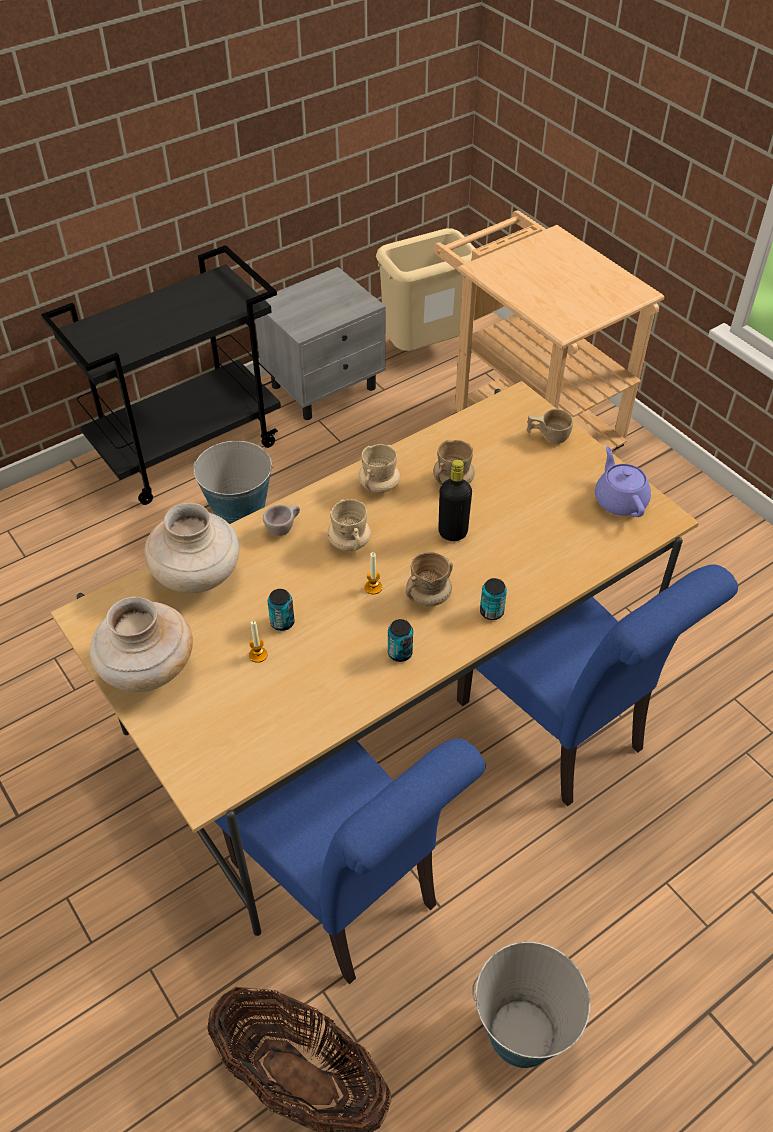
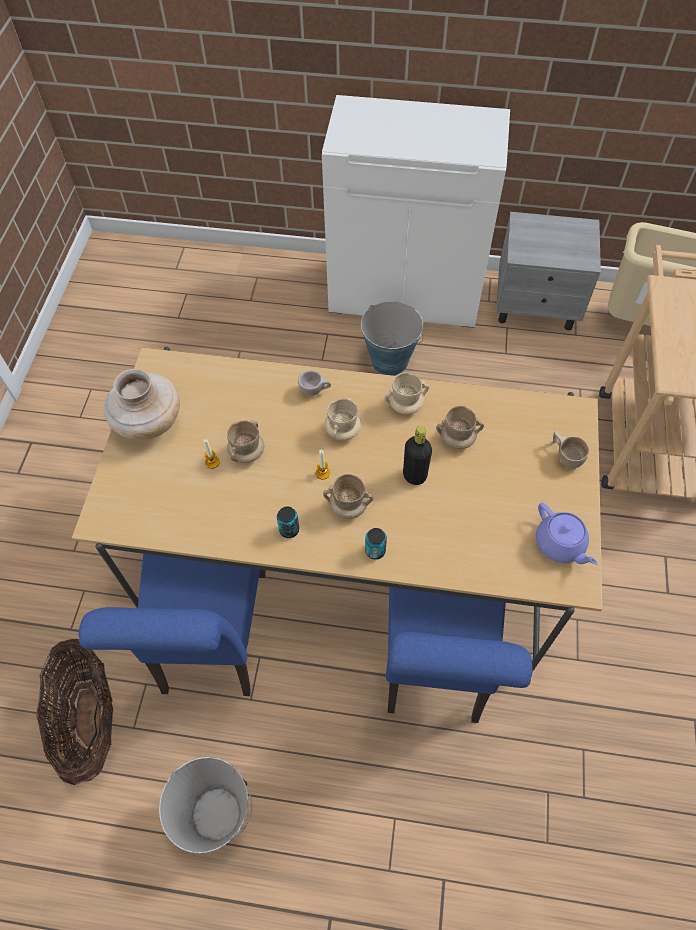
camera: 45 degrees right, 10 degrees up
black cart [41,245,281,505] -> white cabinet [322,95,510,328]
beige vase [144,503,239,593] -> none
can [267,589,295,631] -> beige mug [227,421,264,463]
purple teapot [595,446,651,517] -> purple teapot turned 120 degrees clockwise [536,503,598,565]

